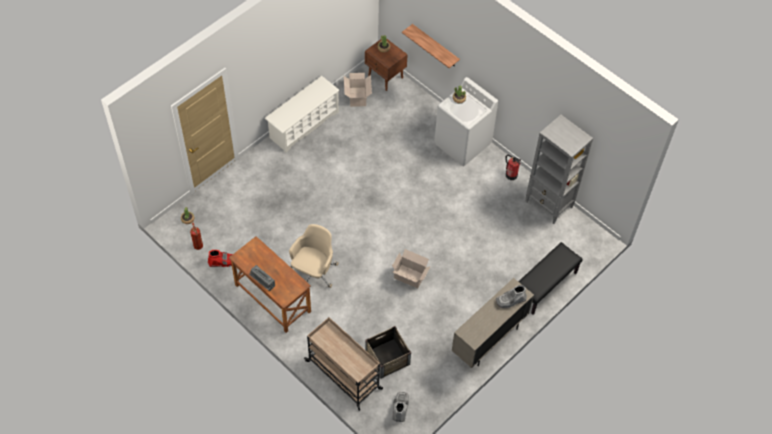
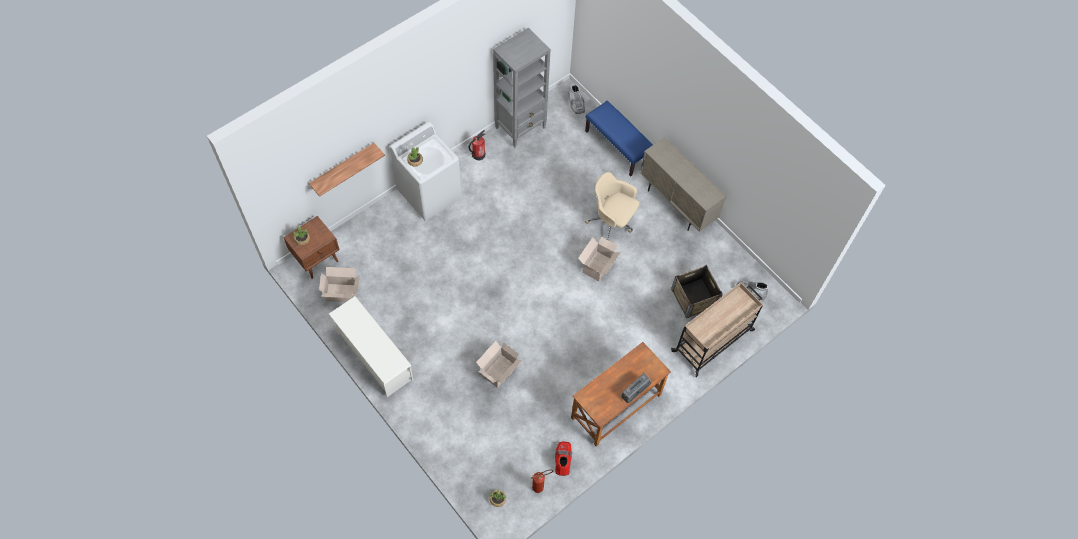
camera: 85 degrees left, 5 degrees up
beige office chair [289,224,339,288] -> beige office chair moved to [585,172,639,241]
grey boot [496,285,527,308] -> grey boot moved to [567,84,585,114]
black bench [518,242,583,315] -> blue bench [585,101,653,176]
none -> cardboard box [476,341,522,388]

